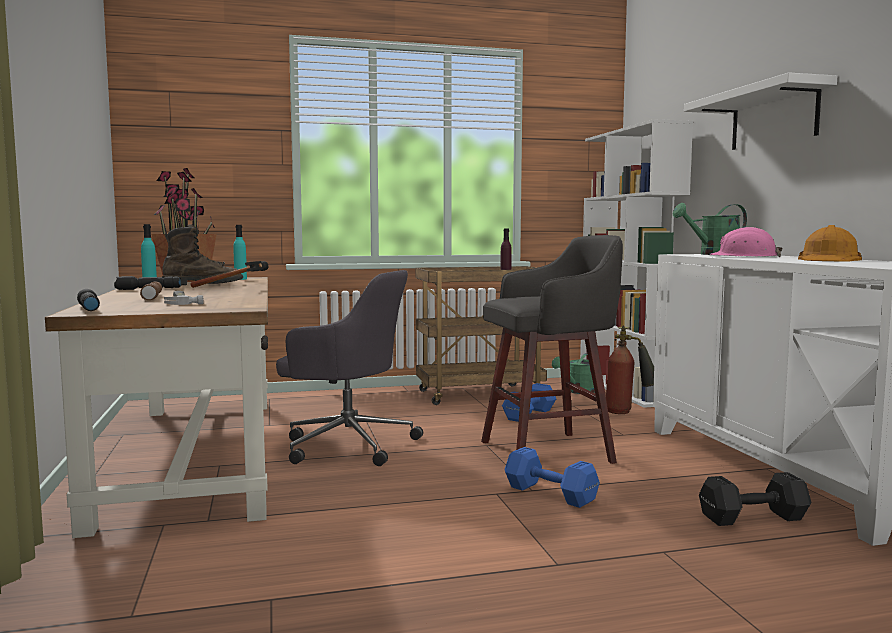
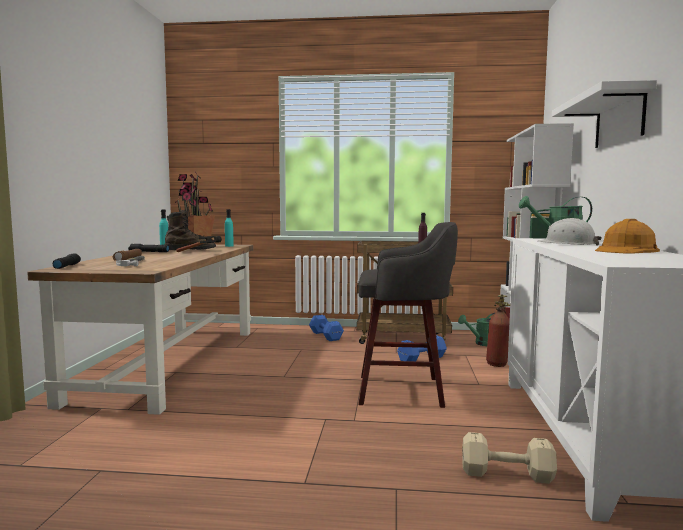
camera: 20 degrees right, 0 degrees up
grey office chair [276,270,423,466] -> none
blue dumbbell [504,447,600,508] -> blue dumbbell moved to [309,315,344,341]
black dumbbell [699,472,811,526] -> beige dumbbell [462,432,557,484]
pink hard hat [709,227,783,257] -> white hard hat [538,218,602,246]

